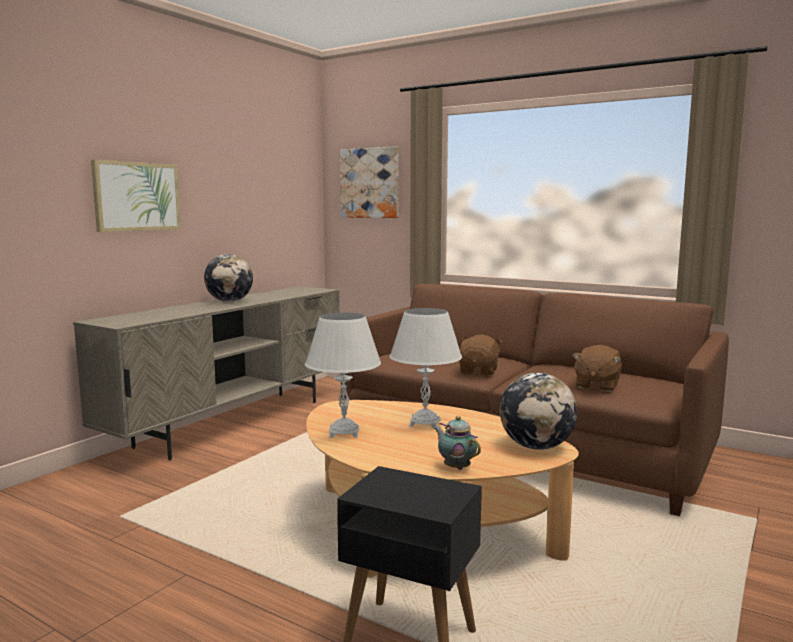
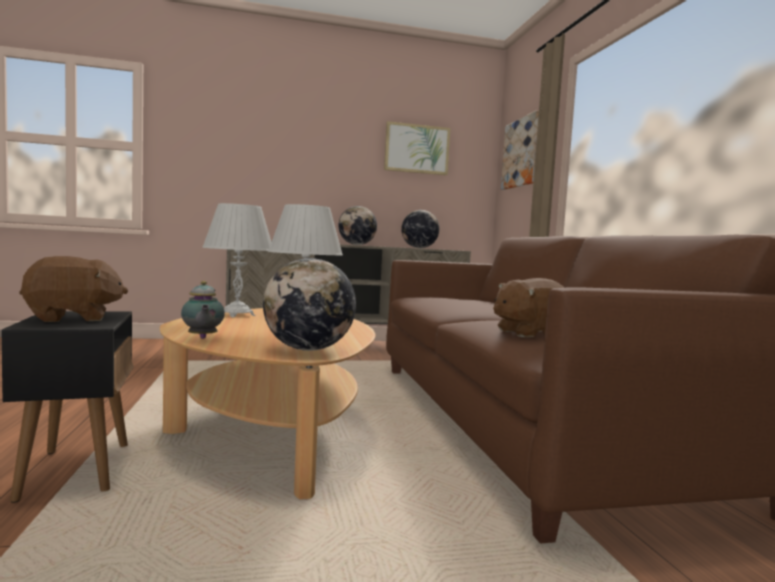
camera: 45 degrees right, 5 degrees down
picture [91,159,181,232] -> picture moved to [384,121,450,175]
teapot [434,416,481,470] -> teapot turned 150 degrees clockwise [181,281,225,339]
brown plush toy [459,334,502,375] -> brown plush toy moved to [19,256,128,322]
none -> globe [401,210,439,248]

